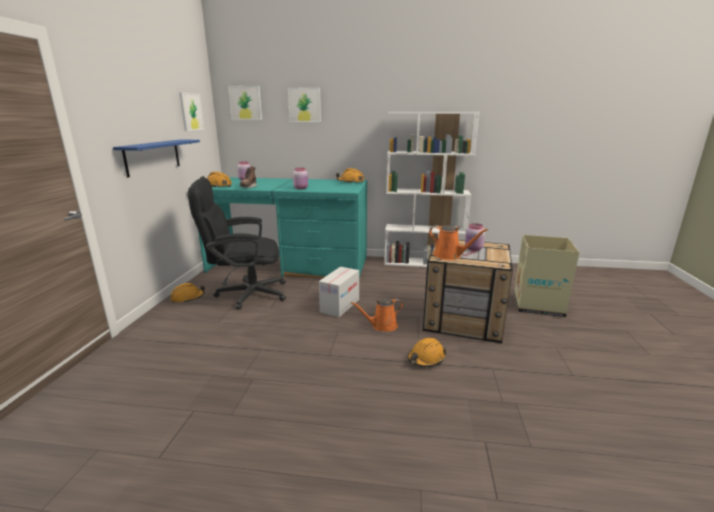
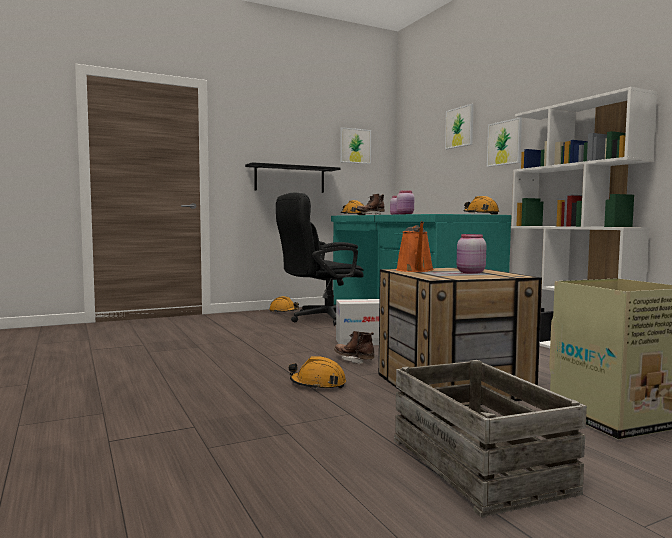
camera: 55 degrees right, 15 degrees down
blue shelf [113,140,200,177] -> black shelf [245,162,341,193]
black office chair [188,178,286,310] -> black office chair turned 75 degrees counterclockwise [276,193,364,326]
picture [228,86,262,120] -> picture moved to [487,117,522,167]
orange watering can [351,298,404,332] -> brown boot [334,331,374,364]
none -> crate [394,360,587,517]

